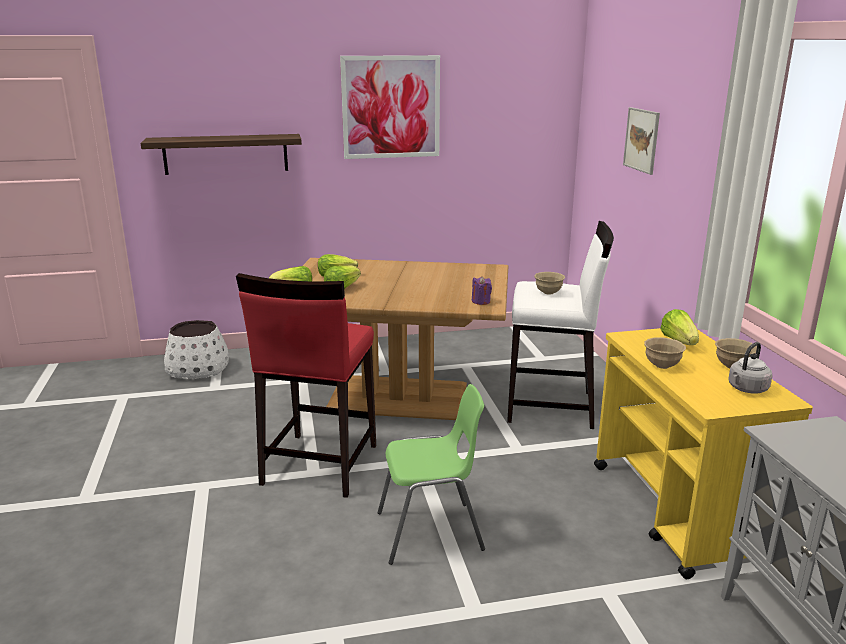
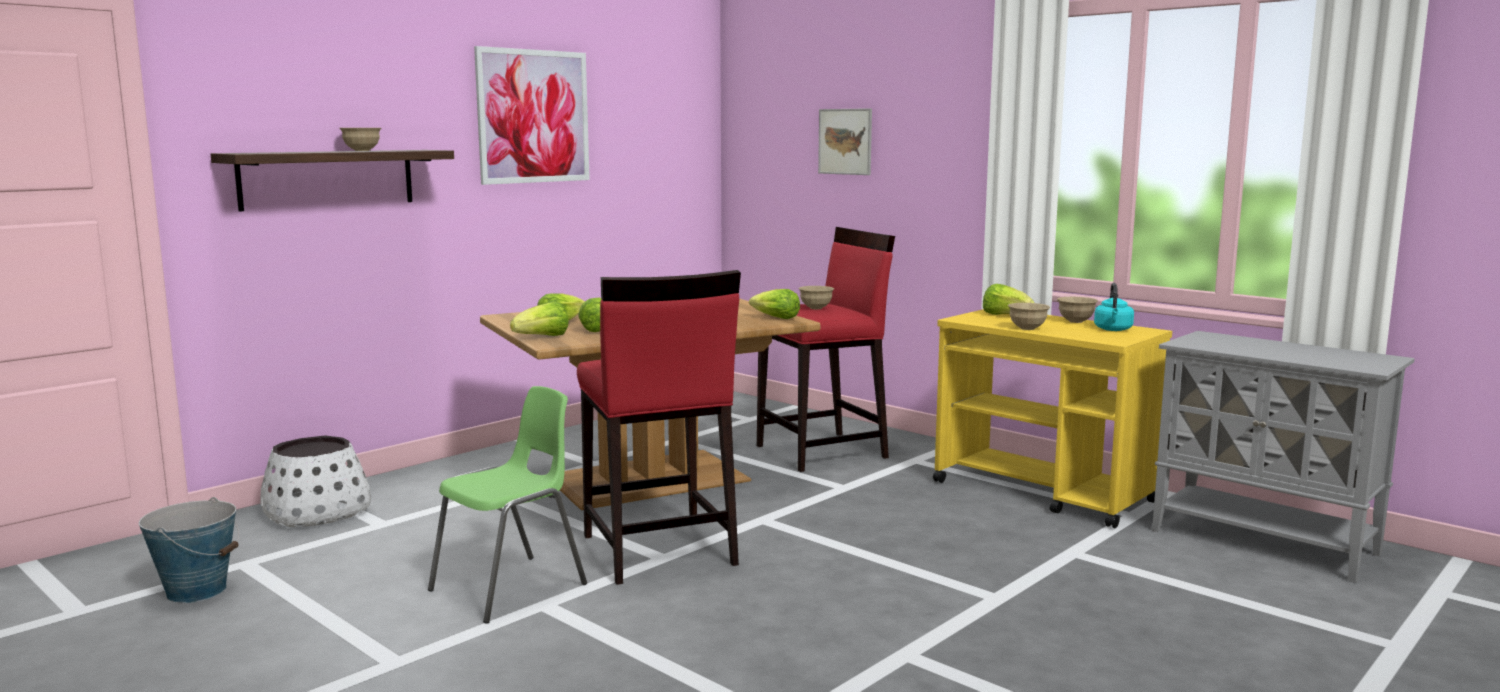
camera: 35 degrees left, 10 degrees down
green chair [378,384,485,565] -> green chair moved to [428,386,587,624]
purple candle [472,276,492,305] -> lettuce [749,289,800,319]
white stool [507,221,614,429] -> red stool [757,227,895,472]
grey kettle [728,342,772,394] -> turquoise kettle [1094,283,1134,331]
none -> bucket [139,497,239,603]
none -> beige bowl [339,128,381,151]

